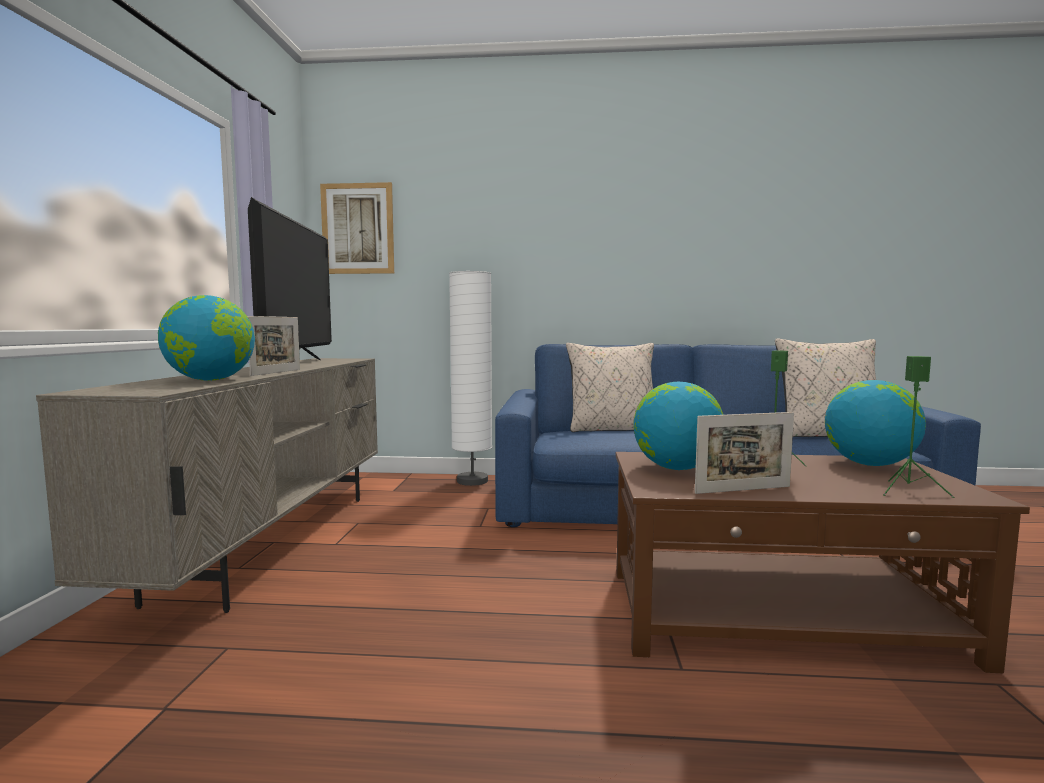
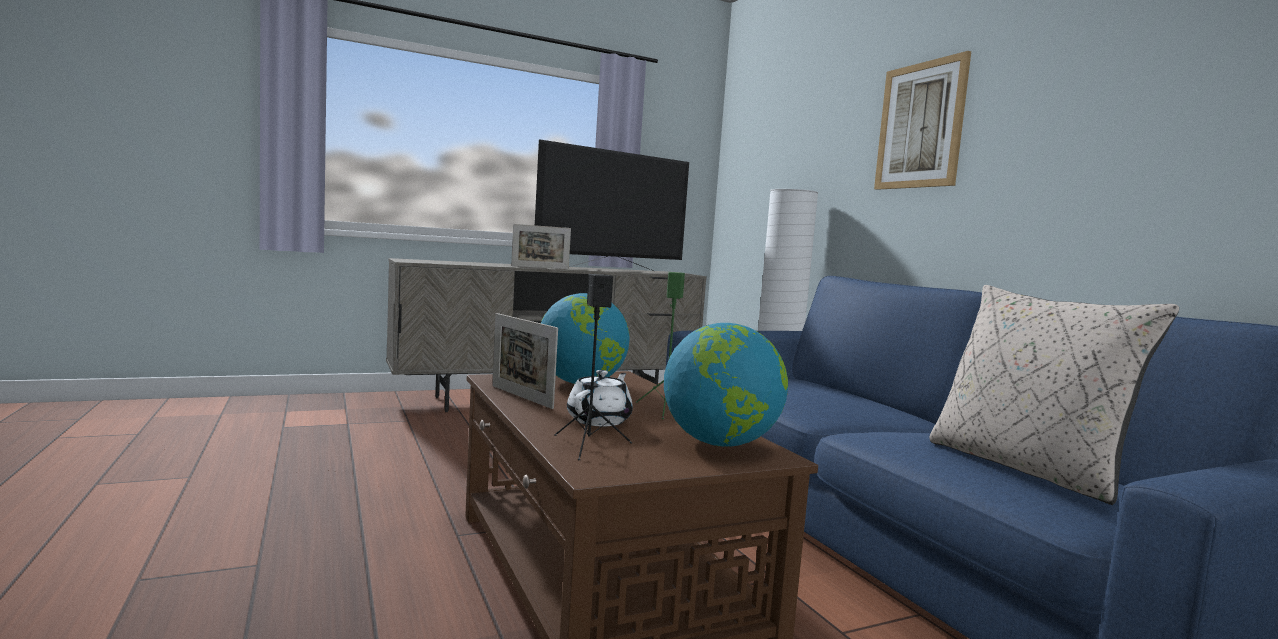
camera: 60 degrees right, 0 degrees up
globe [158,295,255,381] -> none
picture [320,182,394,274] -> picture moved to [874,51,971,190]
beige pillow [566,343,654,432] -> none
green speaker [883,356,954,498] -> black speaker [554,274,632,460]
none -> white teapot [567,370,633,426]

